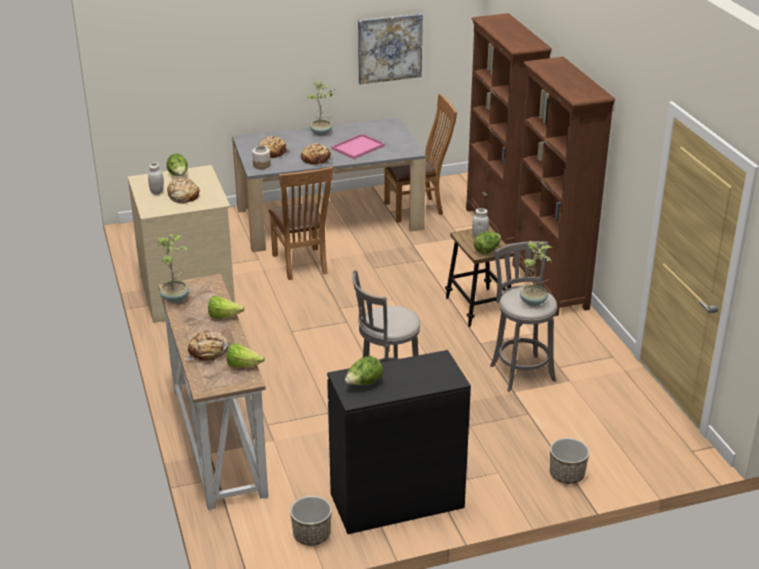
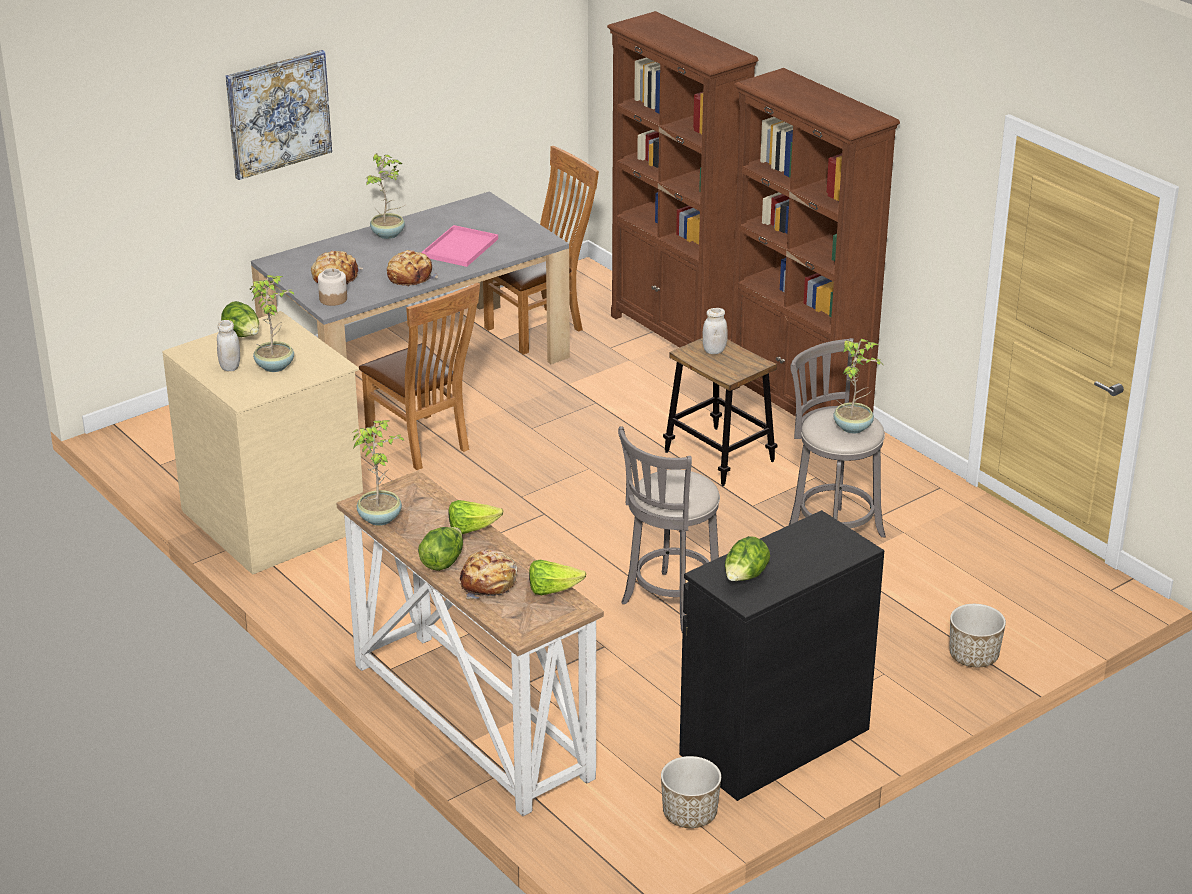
camera: 20 degrees left, 0 degrees up
bread [167,178,200,203] -> potted plant [250,275,294,372]
picture [358,13,423,84] -> picture moved to [226,50,332,180]
lettuce [474,231,501,254] -> lettuce moved to [418,527,463,571]

